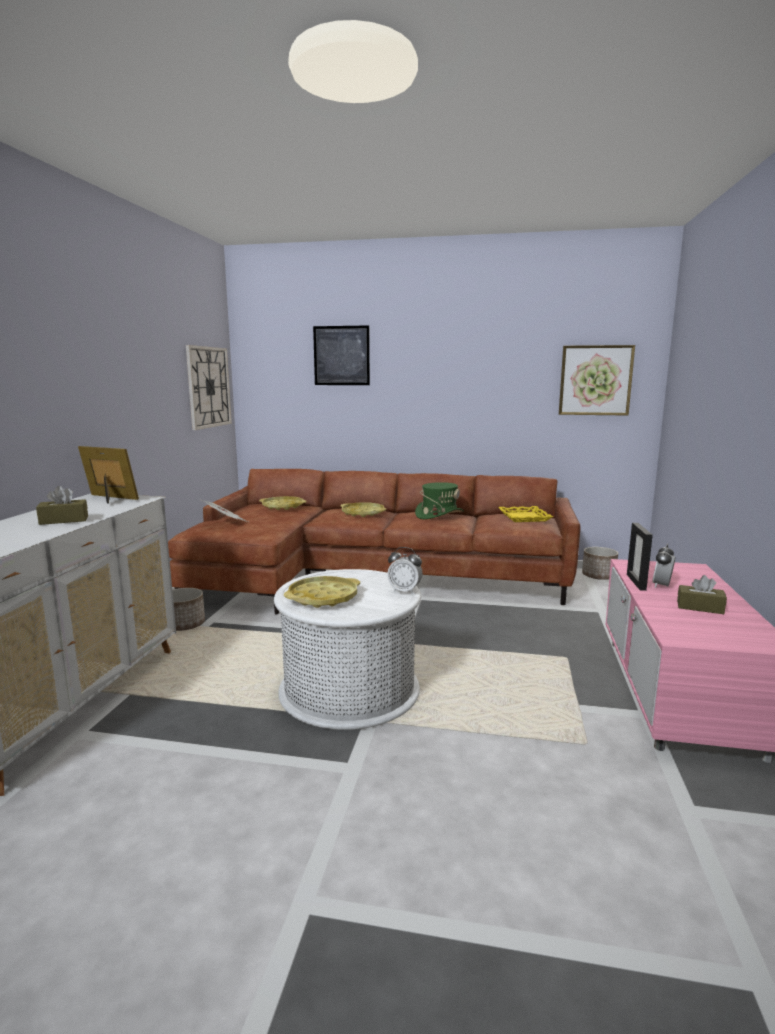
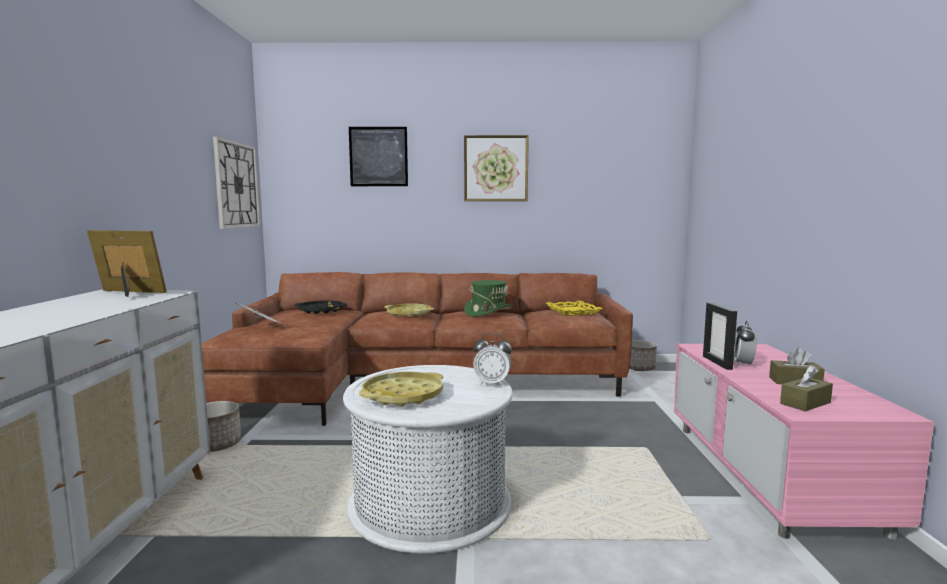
camera: 10 degrees left, 5 degrees down
brown tissue box [36,486,88,525] -> brown tissue box moved to [780,365,833,412]
yellow tray [259,496,307,510] -> black tray [294,300,347,314]
picture [559,345,635,416] -> picture moved to [464,135,529,201]

